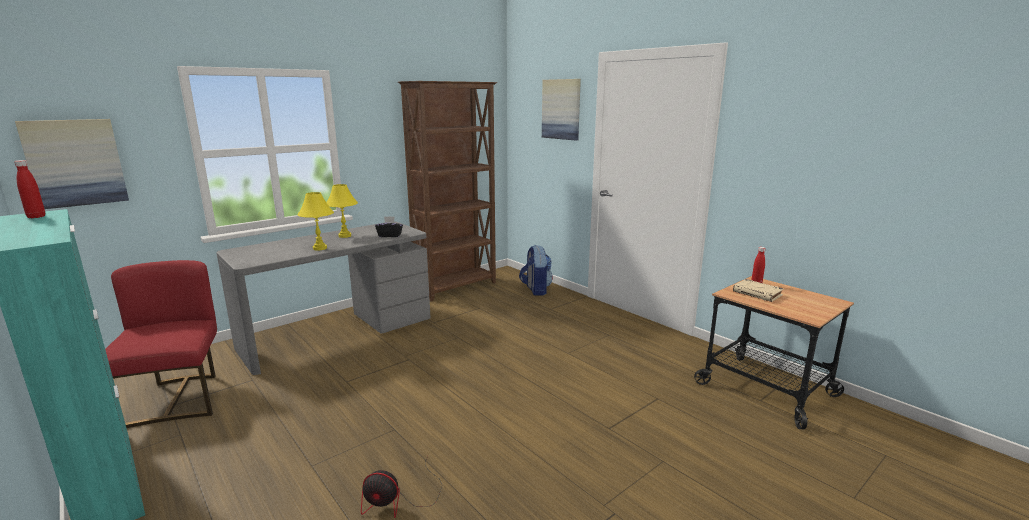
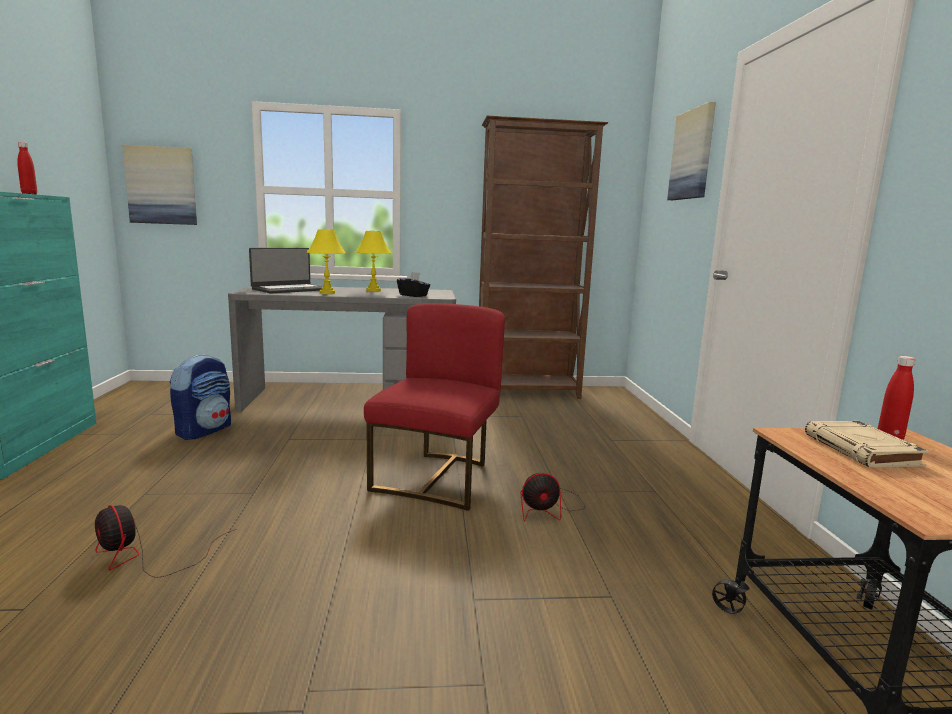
camera: 35 degrees right, 5 degrees down
red chair [105,260,217,428] -> red chair moved to [364,303,505,511]
backpack [519,245,553,296] -> backpack moved to [170,354,231,440]
none -> laptop [249,248,323,294]
none -> fan [521,473,585,522]

